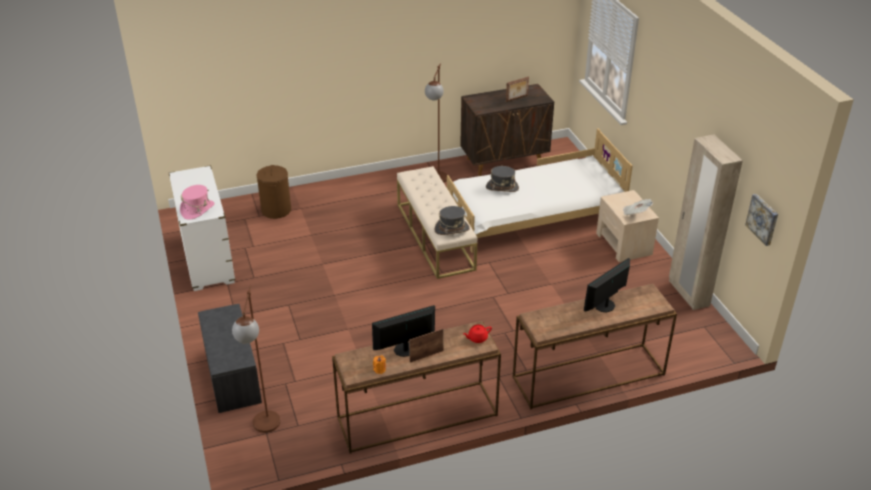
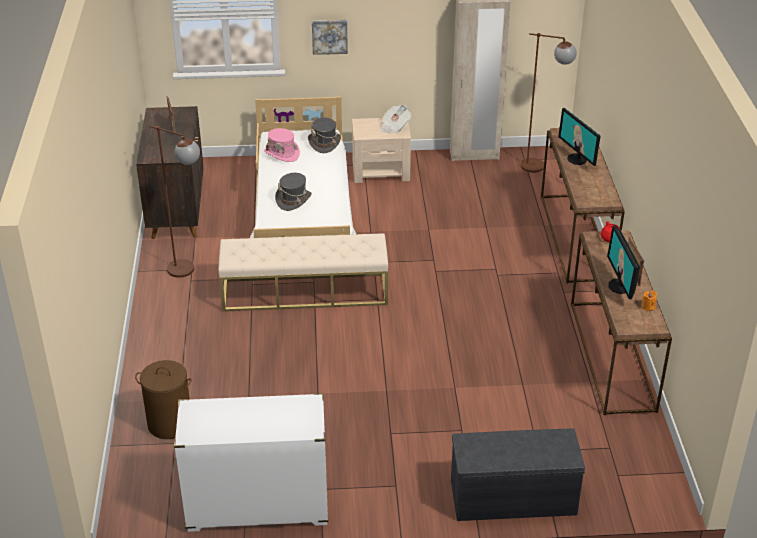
camera: 75 degrees left, 0 degrees up
pink hat [180,185,215,220] -> pink hat moved to [264,128,300,162]
brown floor lamp [232,286,280,433] -> brown floor lamp moved to [521,33,577,173]
grey hat [434,206,470,235] -> grey hat moved to [308,117,341,153]
picture [745,194,778,246] -> picture moved to [312,20,348,55]

